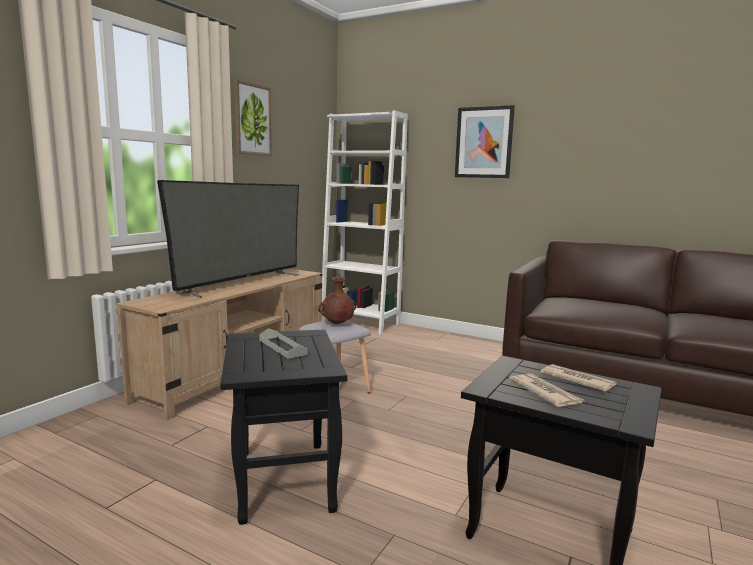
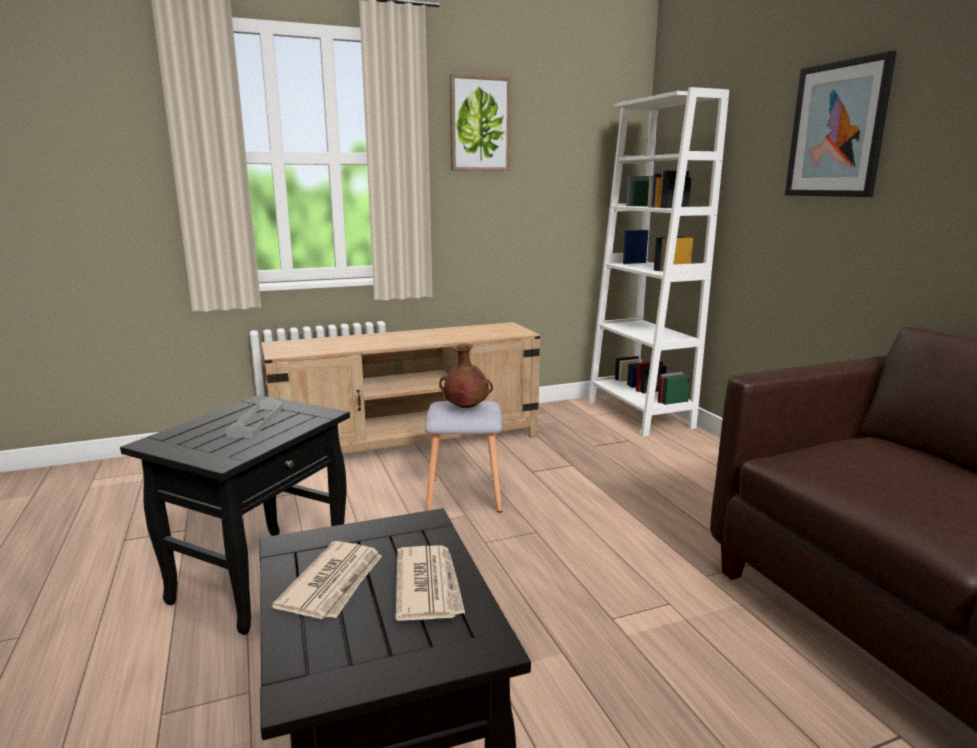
camera: 40 degrees right, 5 degrees up
television [157,180,299,298] -> none

